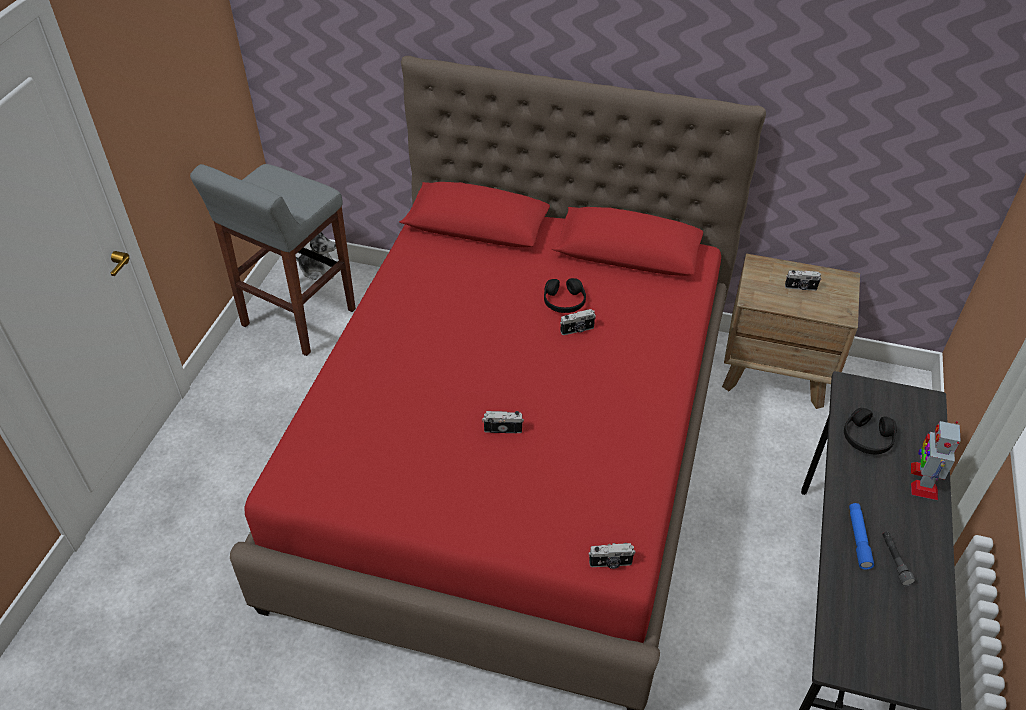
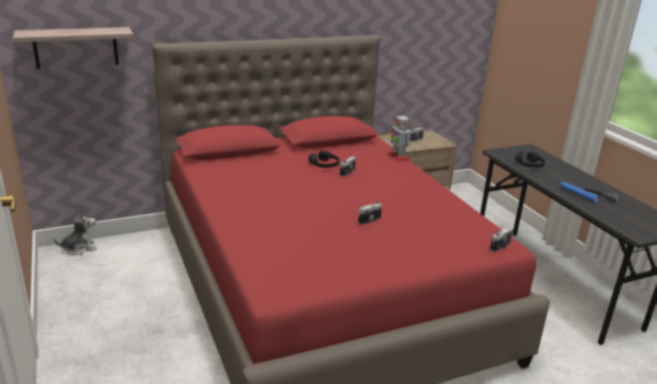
camera: 40 degrees left, 20 degrees down
grey stool [190,164,356,356] -> none
toy robot [911,421,961,500] -> toy robot moved to [388,114,411,162]
none -> shelf [13,27,134,69]

